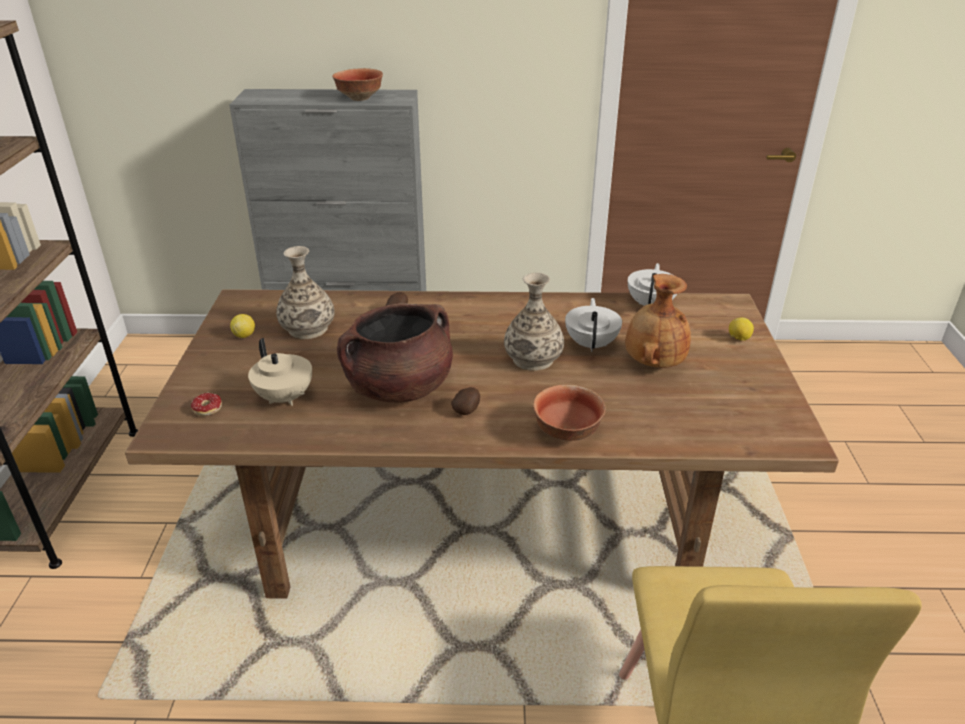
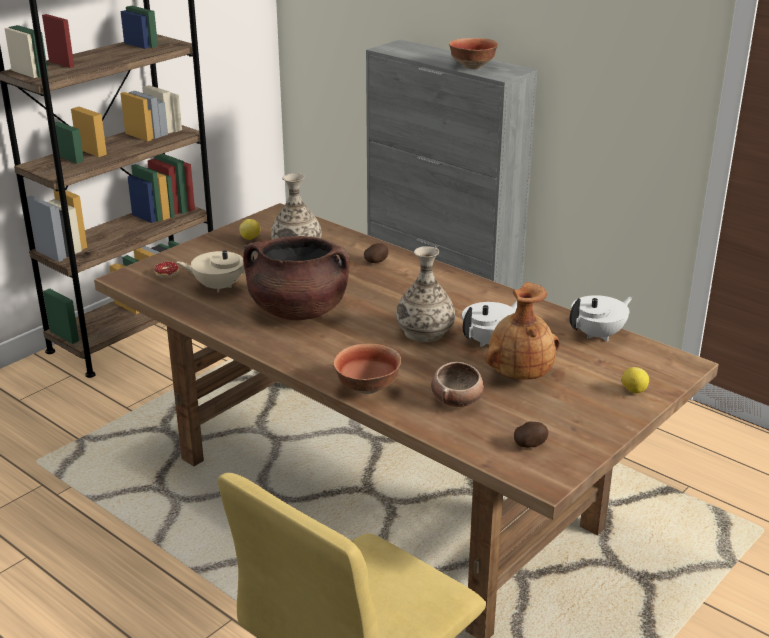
camera: 40 degrees right, 5 degrees down
beige teapot [248,338,312,406] -> beige teapot turned 90 degrees clockwise [177,245,254,293]
potato [451,387,480,415] -> potato moved to [514,421,549,448]
none -> bowl [431,362,484,407]

